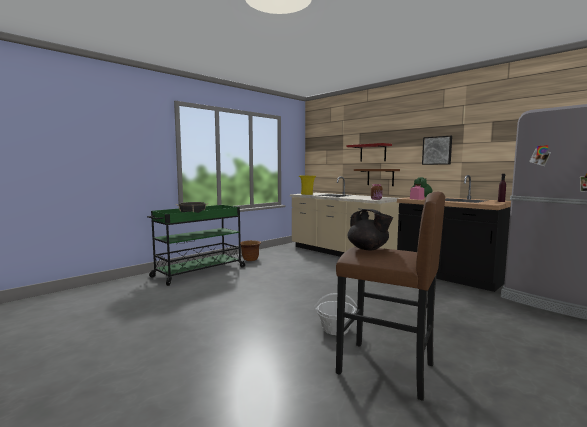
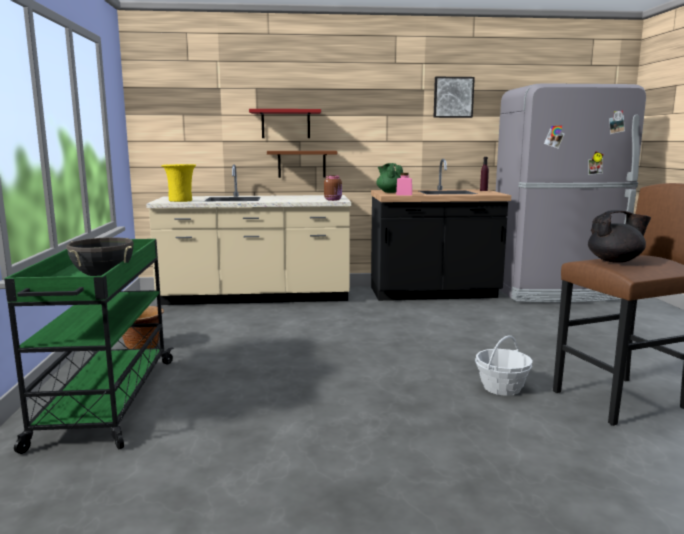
camera: 50 degrees left, 5 degrees up
picture [422,136,452,165] -> picture moved to [433,77,475,118]

